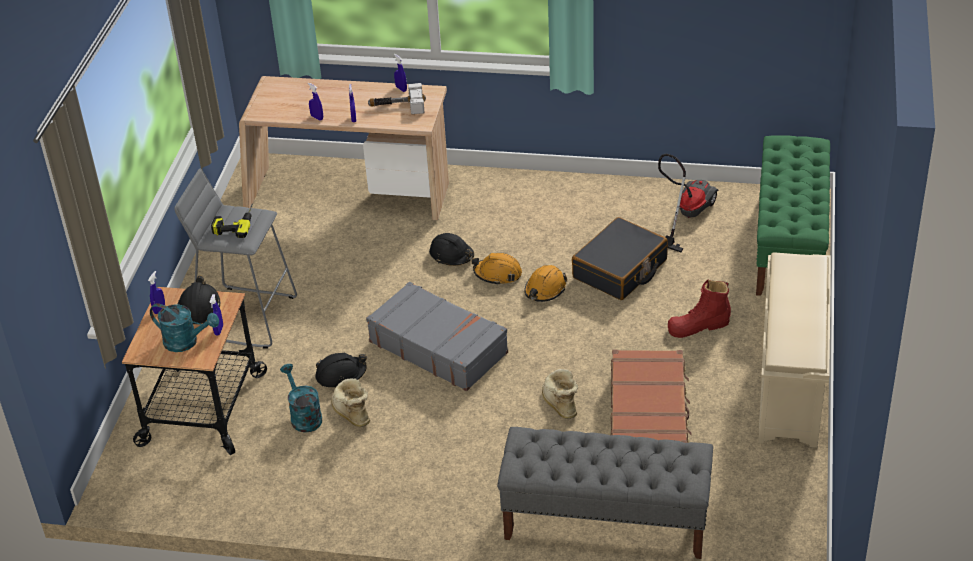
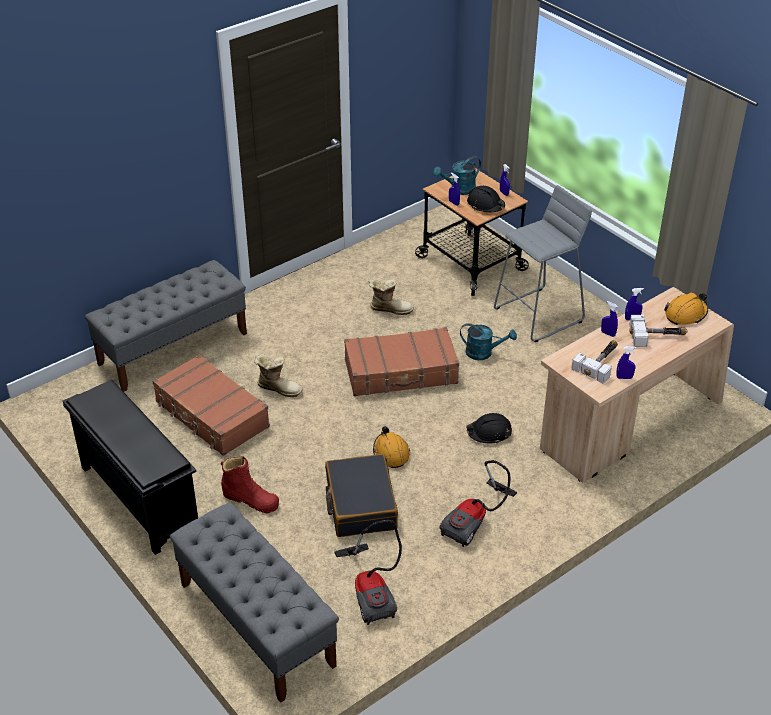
camera: 130 degrees right, 0 degrees up
power drill [211,204,253,238] -> none
turquoise watering can [280,364,322,433] -> turquoise watering can moved to [460,323,517,360]
black hard hat [315,353,367,387] -> none
grey suitcase [366,282,508,391] -> brown suitcase [344,327,459,396]
orange hard hat [472,253,522,285] -> orange hard hat moved to [664,293,708,325]
red boot [668,280,731,338] -> red boot turned 90 degrees clockwise [221,456,279,514]
green bench [756,135,830,296] -> grey bench [170,502,339,703]
beige shoe rack [758,252,831,448] -> black shoe rack [63,380,198,555]
none -> vacuum cleaner [439,460,517,547]
none -> hammer [629,315,687,347]

